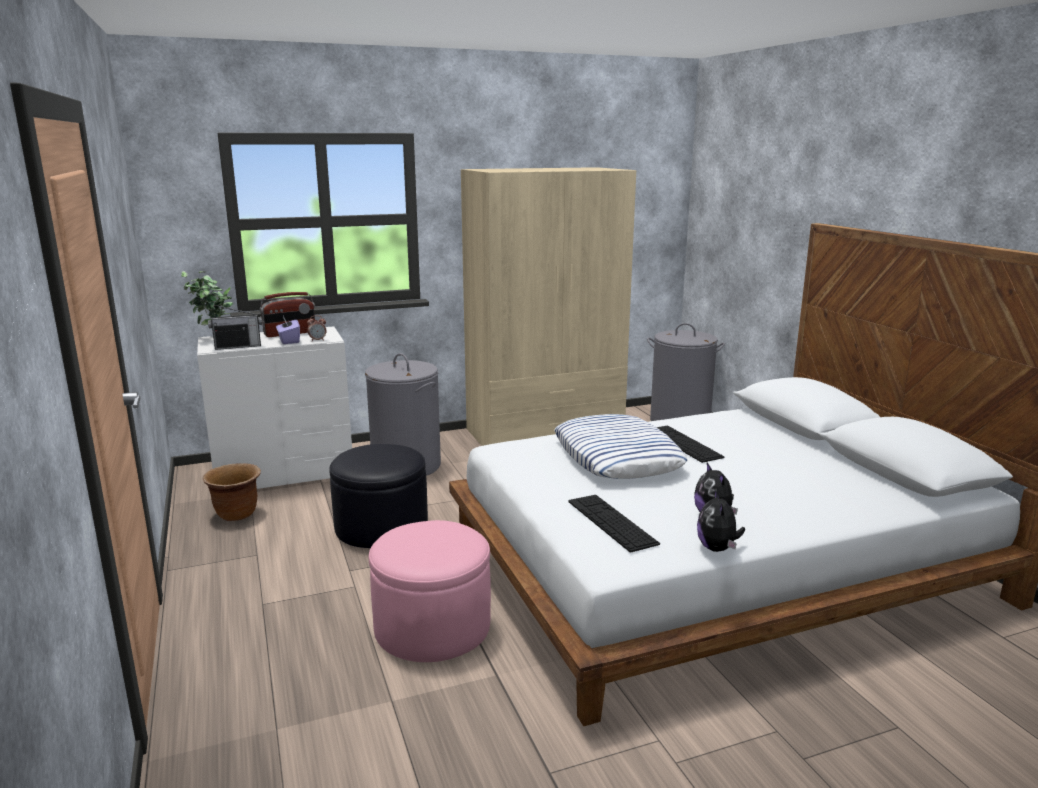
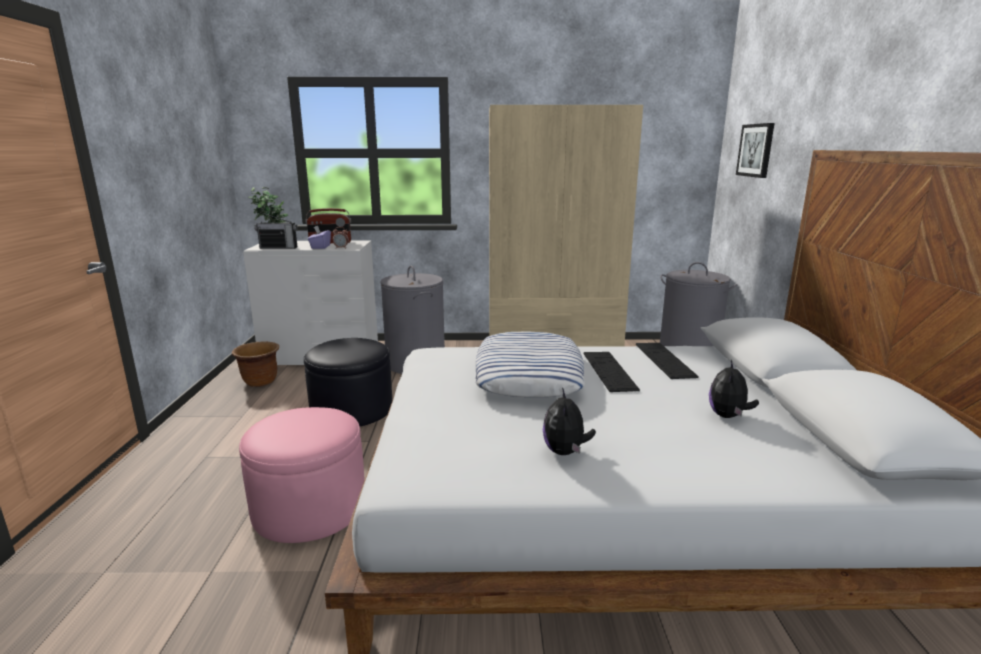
camera: 20 degrees right, 0 degrees up
keyboard [568,495,660,553] -> keyboard moved to [636,343,699,379]
plush toy [697,488,745,552] -> plush toy moved to [709,360,759,418]
none -> picture [736,123,774,178]

